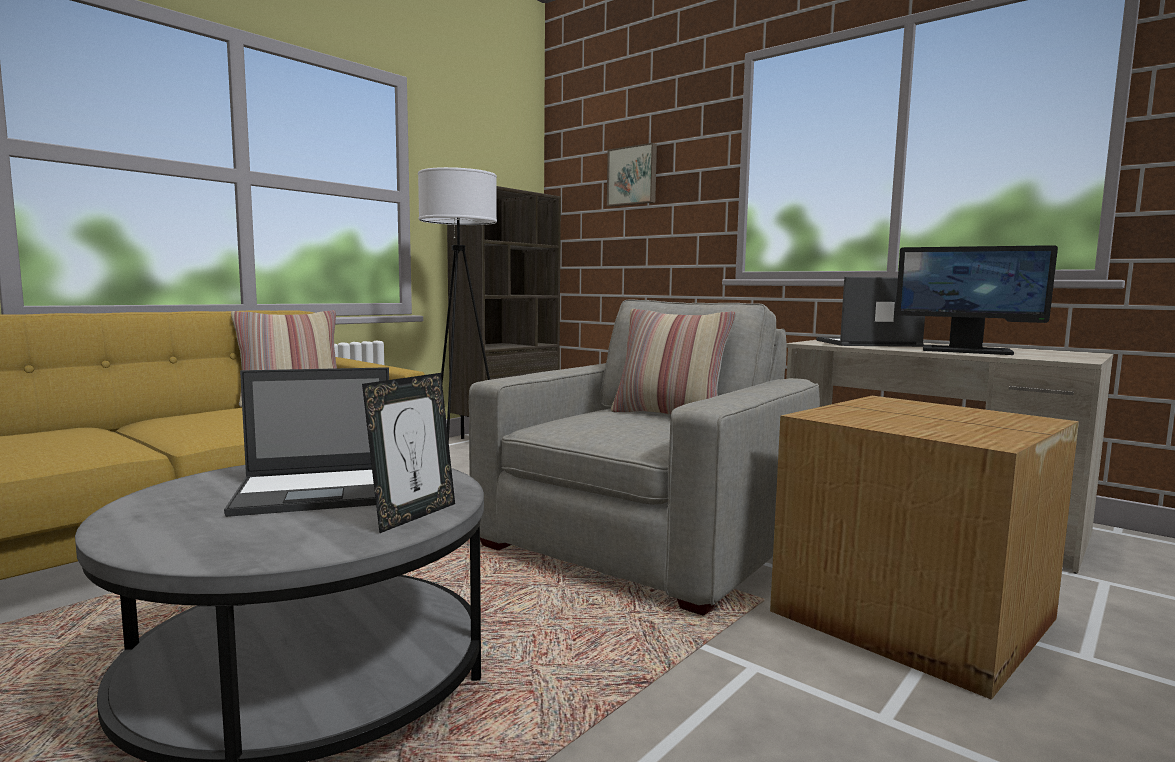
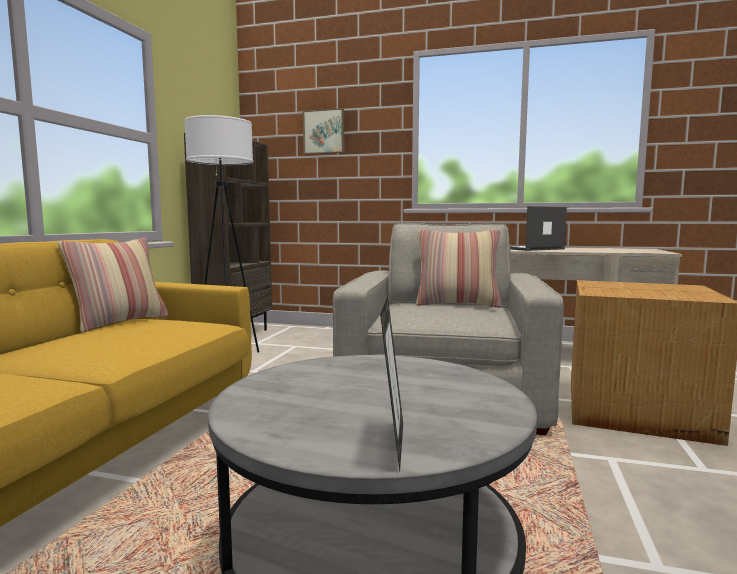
camera: 25 degrees left, 0 degrees up
laptop [224,367,389,517] -> none
picture frame [362,373,455,533] -> picture frame moved to [380,296,403,471]
monitor [896,245,1058,355] -> none

